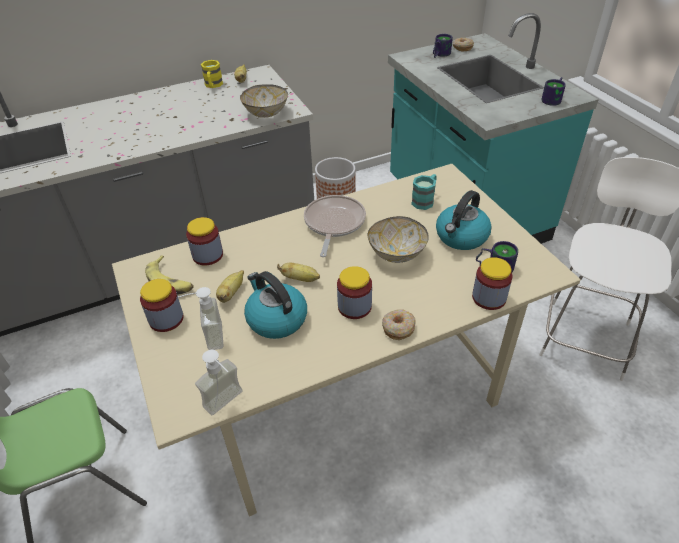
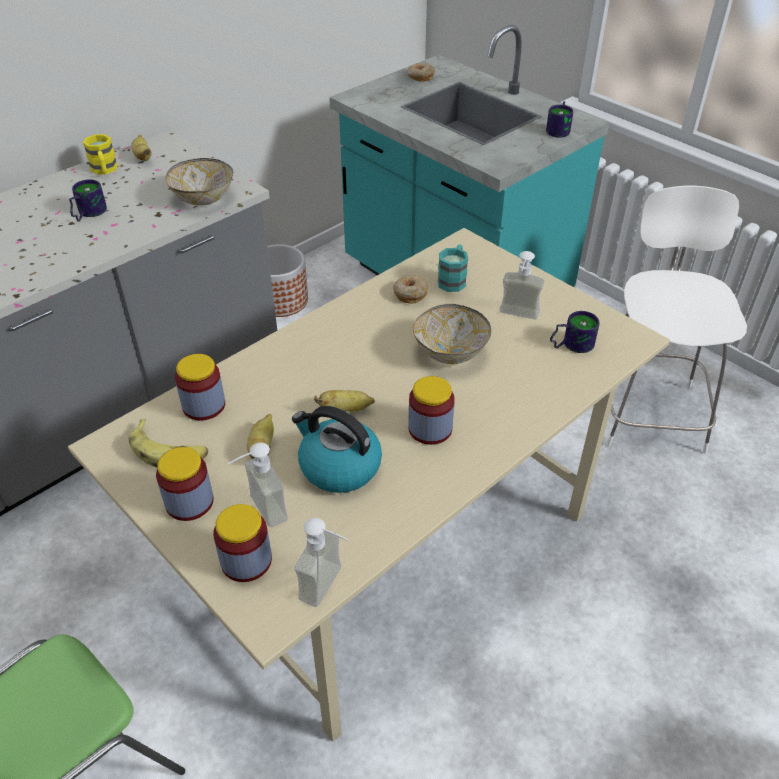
camera: 20 degrees left, 0 degrees up
frying pan [304,195,366,257] -> none
donut [382,309,416,340] -> donut moved to [393,275,428,304]
mug [433,34,453,58] -> mug moved to [69,179,107,222]
kettle [436,190,492,250] -> soap dispenser [499,251,544,319]
jar [472,257,512,310] -> jar moved to [213,504,272,582]

